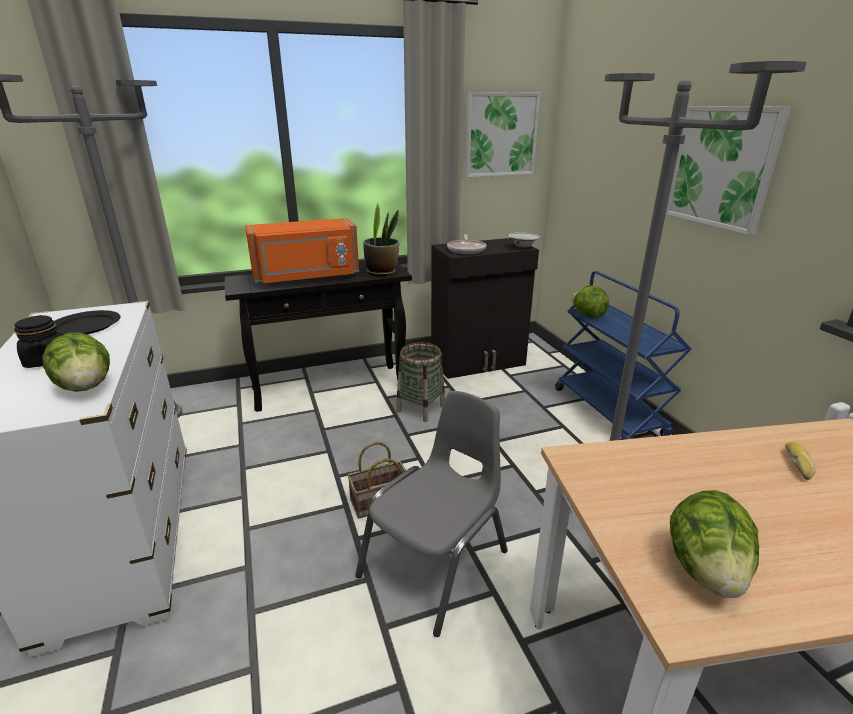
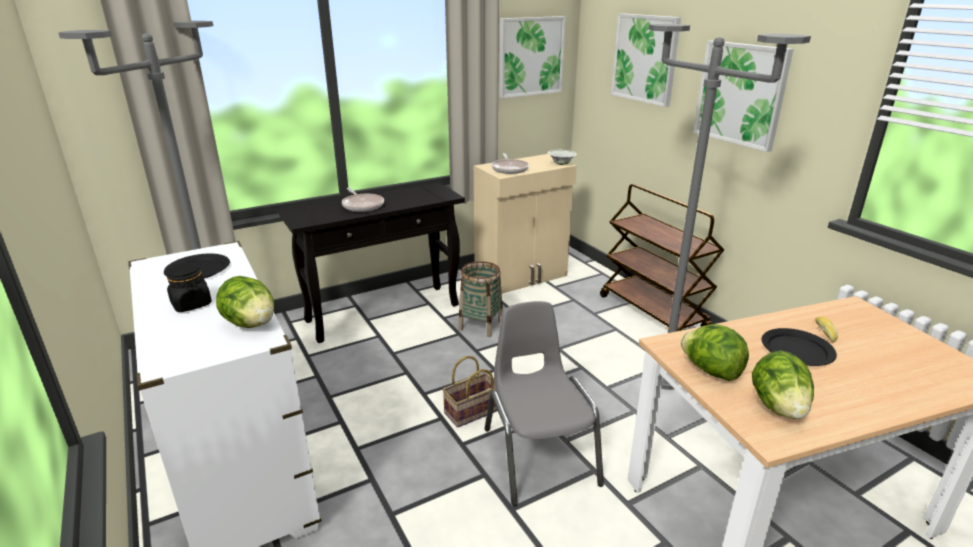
camera: 10 degrees left, 0 degrees up
orange microwave [245,218,359,284] -> frying pan [342,188,384,212]
grey chair [355,391,508,637] -> grey chair turned 45 degrees counterclockwise [485,301,604,506]
potted plant [363,203,399,276] -> none
black cabinet [431,238,539,379] -> beige cabinet [474,154,577,294]
blue cart [555,271,691,440] -> brown cart [600,184,724,331]
lettuce [572,286,609,318] -> lettuce moved to [681,324,749,381]
none -> picture [611,13,681,107]
none -> black plate [762,328,837,366]

